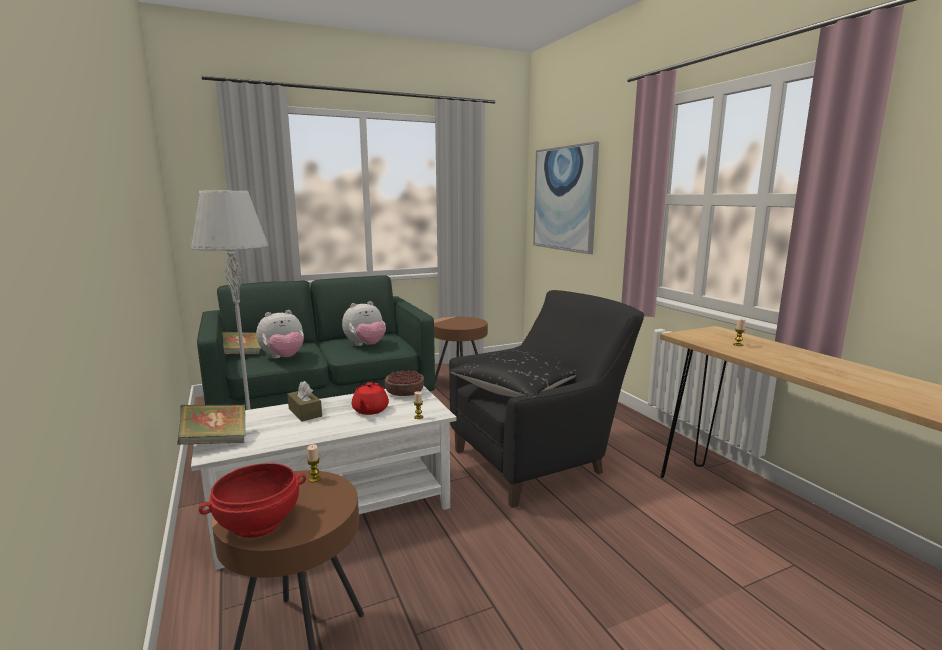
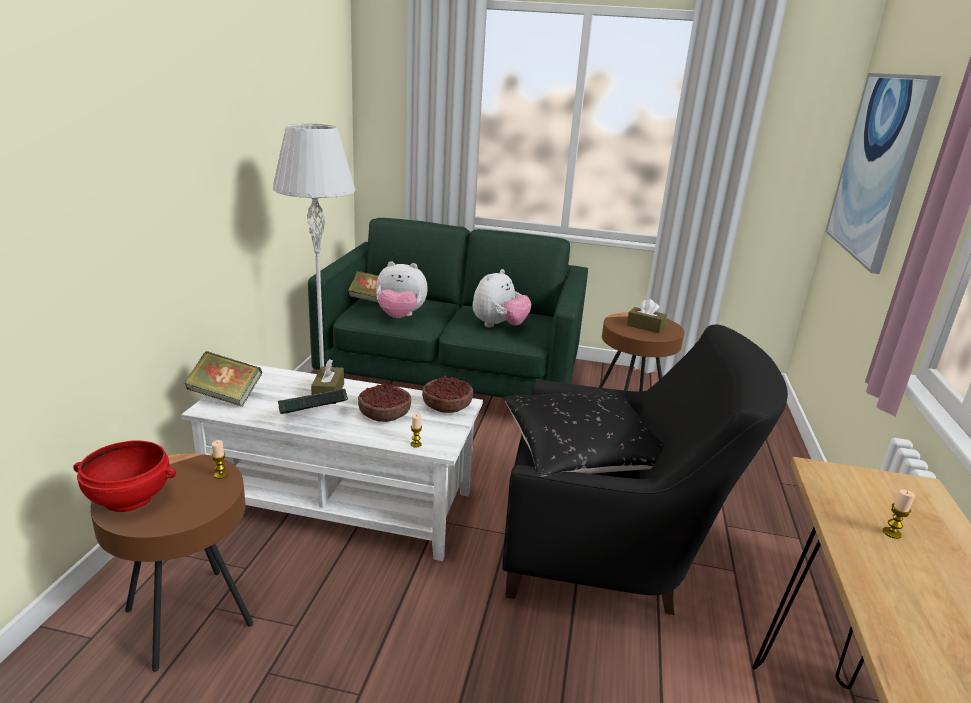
camera: 35 degrees right, 10 degrees up
plush toy [342,301,386,346] -> plush toy turned 60 degrees counterclockwise [473,269,531,327]
red teapot [352,382,389,415] -> bowl [358,384,411,422]
none -> book [278,389,348,414]
none -> brown tissue box [627,299,667,333]

